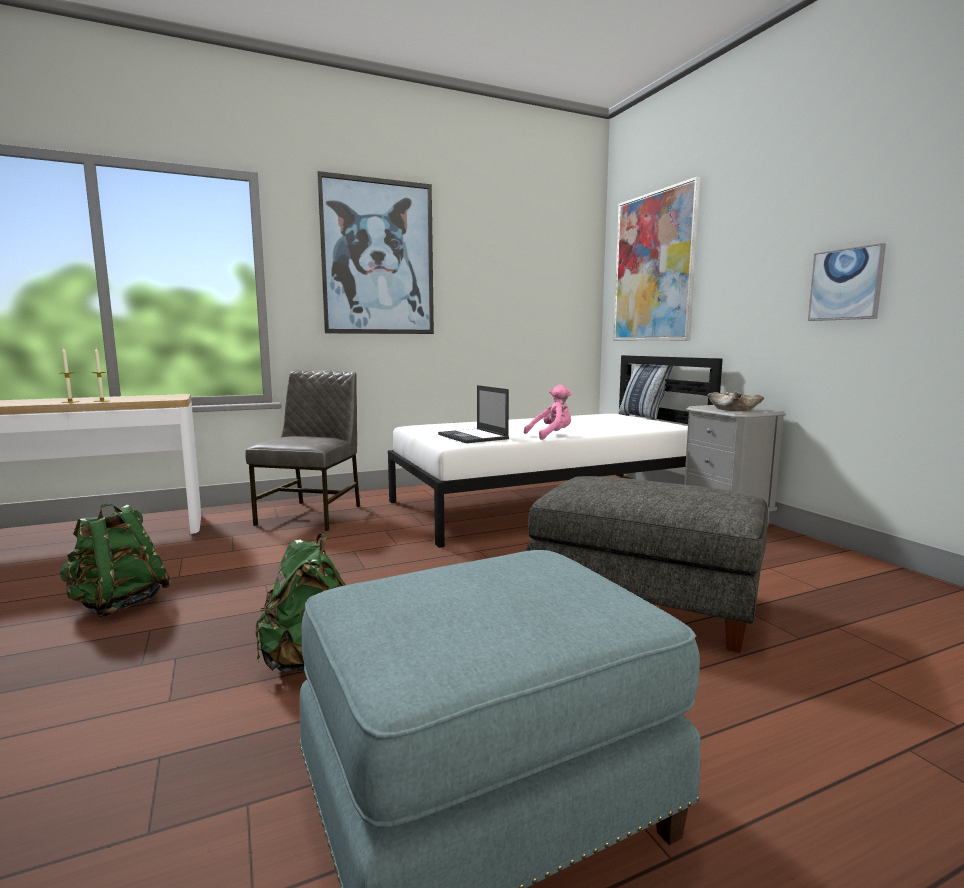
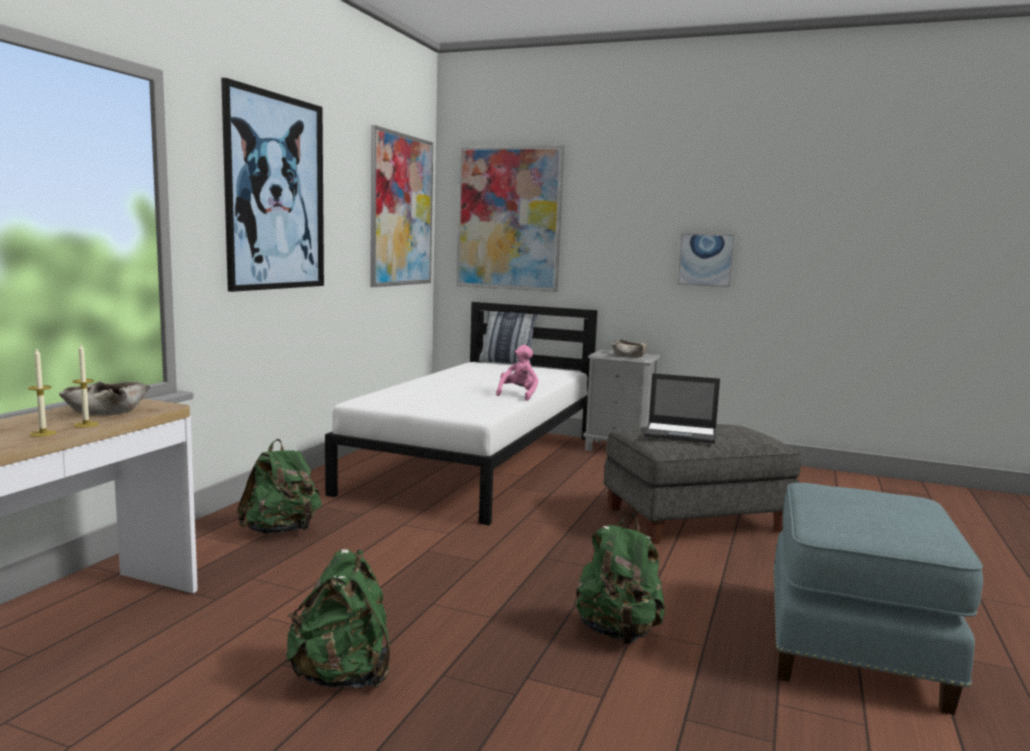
camera: 45 degrees left, 0 degrees up
grey chair [245,370,360,531] -> green backpack [237,439,322,534]
laptop [438,385,509,443] -> laptop moved to [644,373,720,444]
none -> beige bowl [59,381,150,416]
none -> picture [371,125,433,287]

